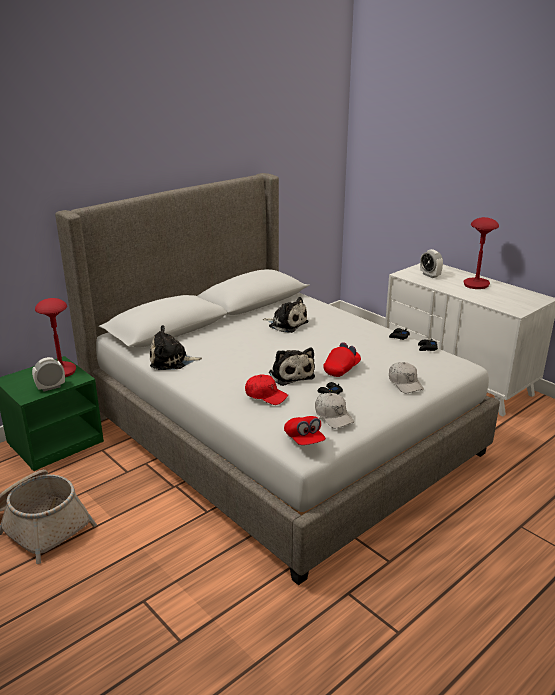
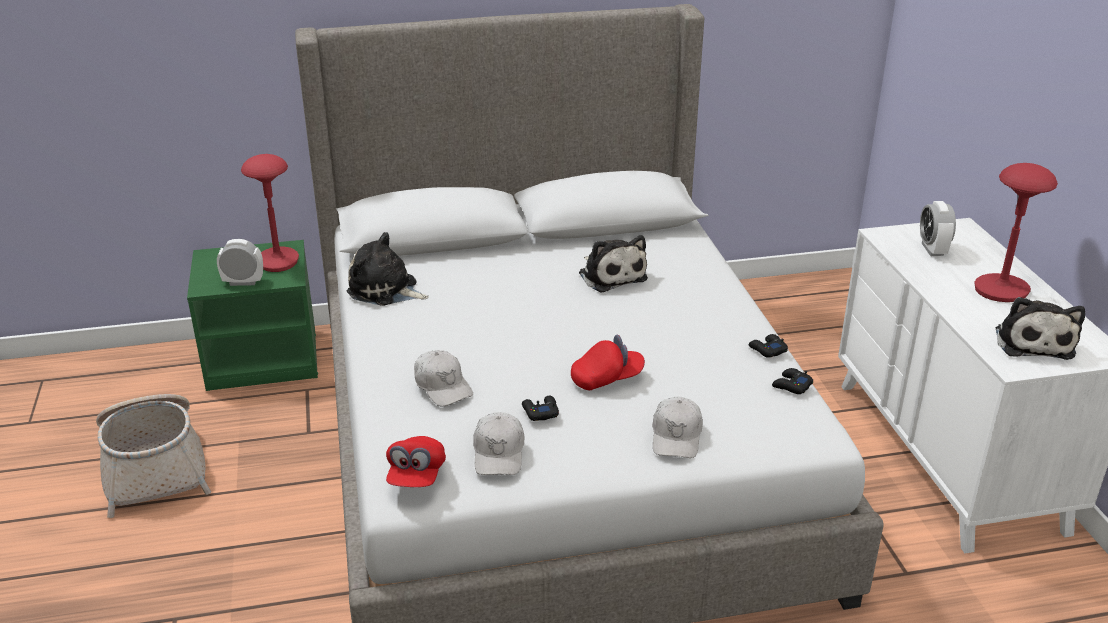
camera: 30 degrees right, 5 degrees up
red cap [245,374,288,405] -> white cap [414,350,473,406]
plush toy [269,347,315,386] -> plush toy moved to [996,297,1085,360]

